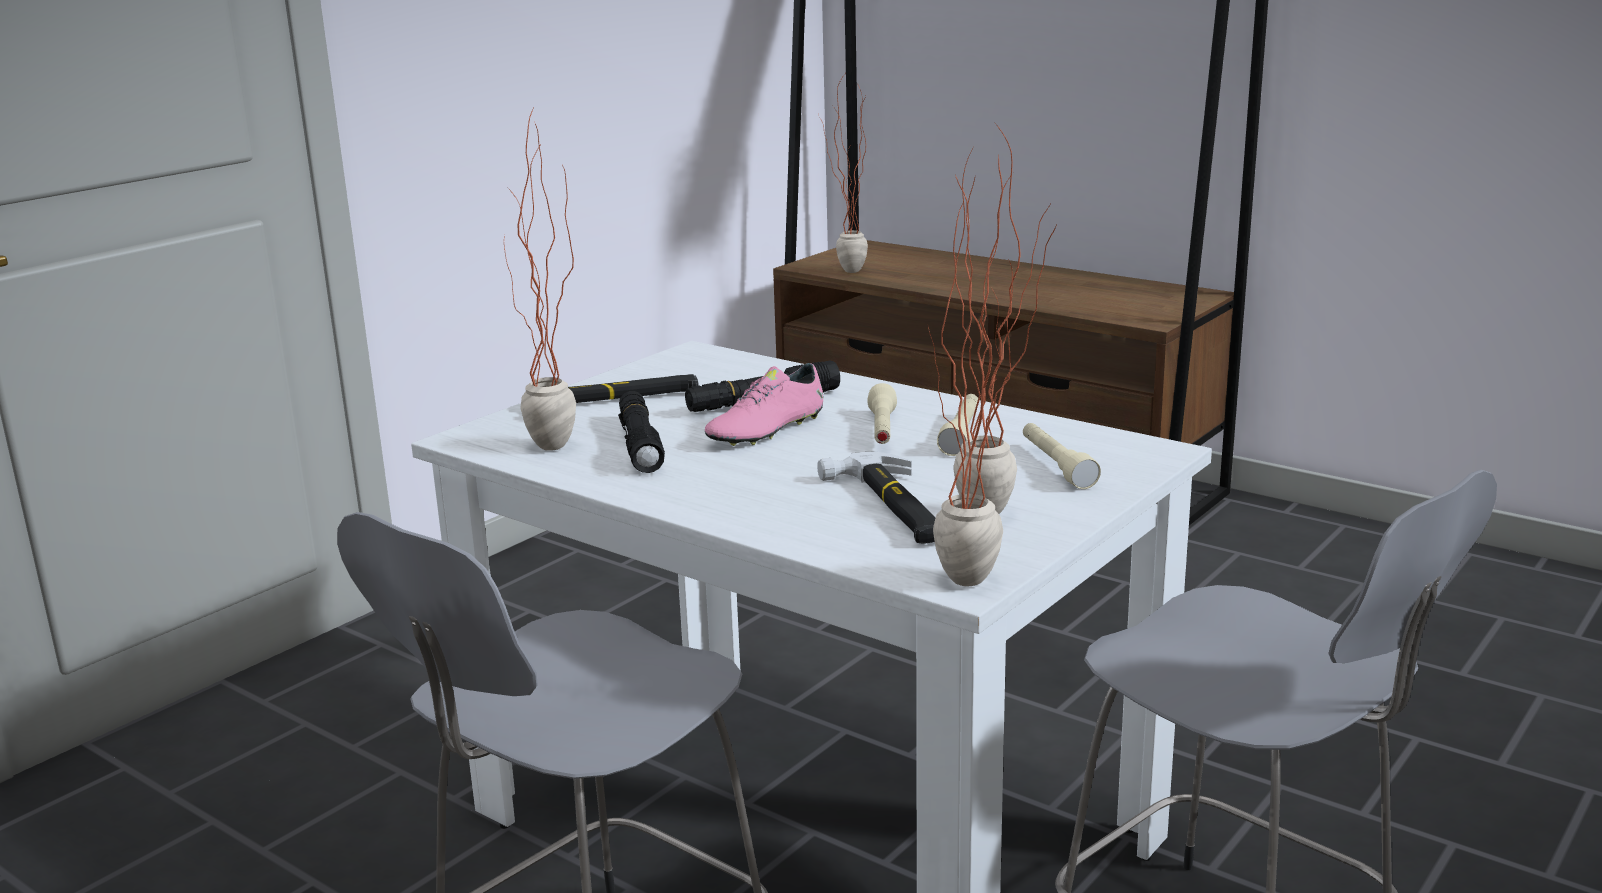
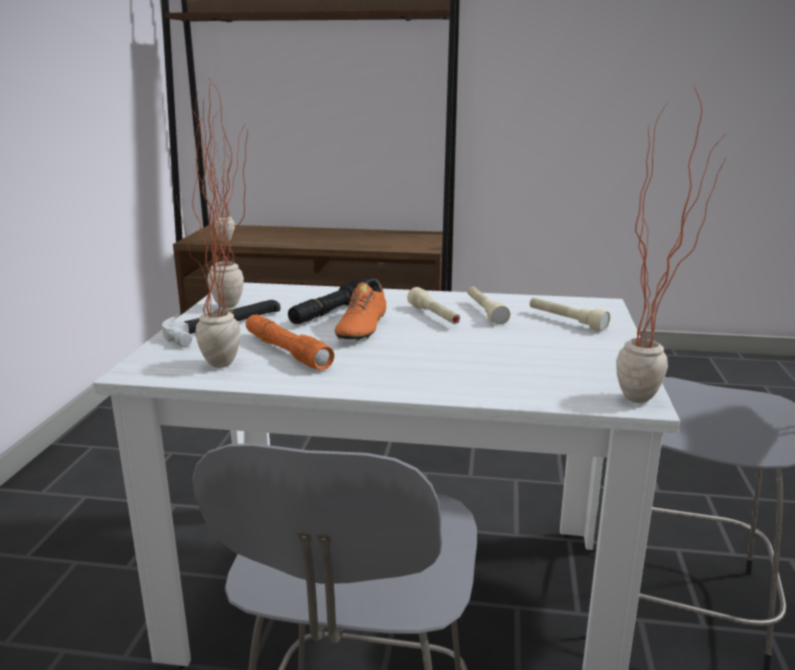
camera: 30 degrees left, 0 degrees up
black flashlight [618,391,665,473] -> orange flashlight [246,315,334,370]
pink shoe [705,363,823,446] -> orange shoe [335,279,386,341]
hammer [817,452,935,544] -> none
potted plant [953,123,1052,514] -> potted plant moved to [191,81,244,308]

